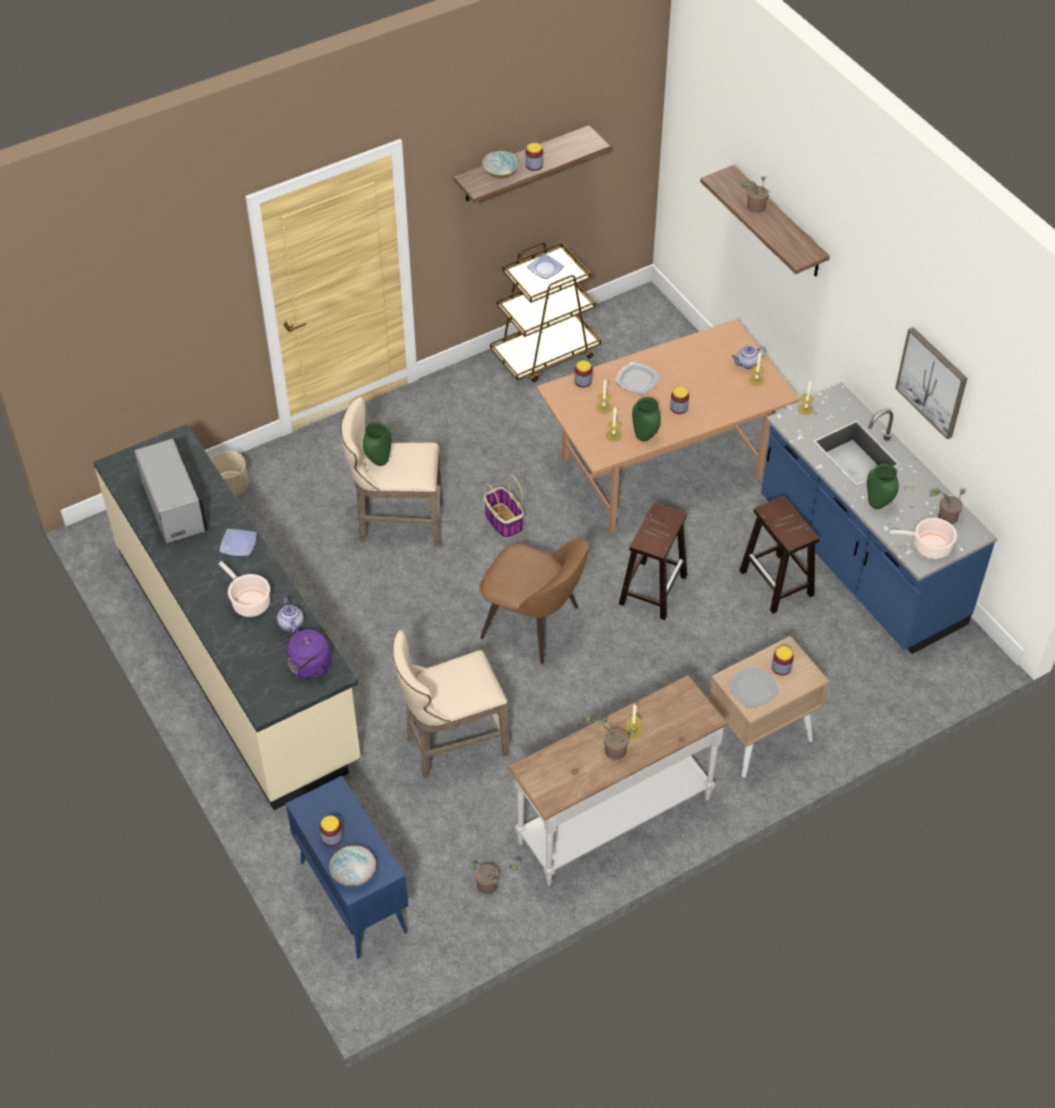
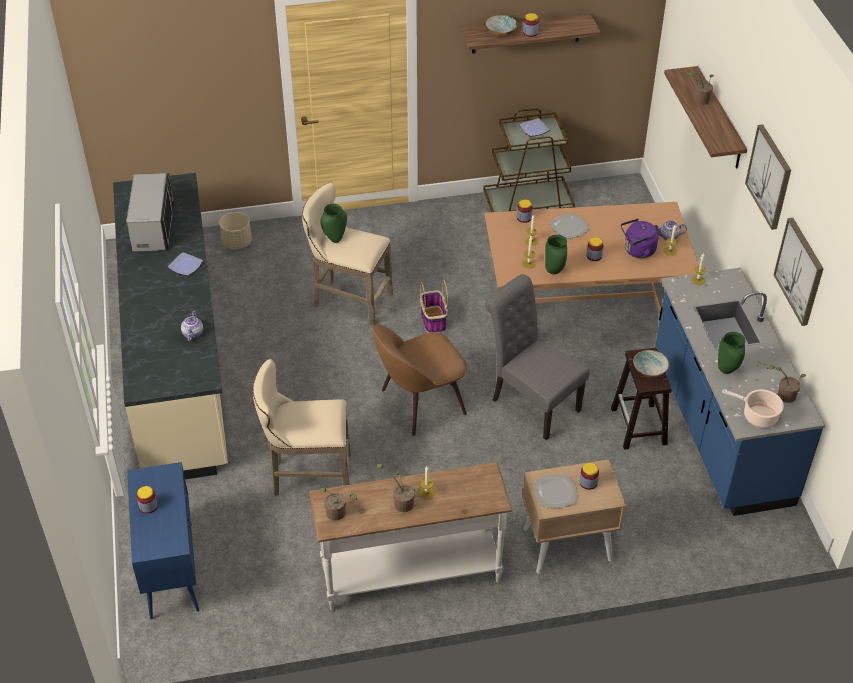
camera: 20 degrees right, 5 degrees down
cooking pot [218,561,270,617] -> none
purple kettle [277,629,331,679] -> purple kettle moved to [621,218,658,258]
bowl [330,845,376,887] -> bowl moved to [633,350,669,377]
potted plant [469,864,518,894] -> potted plant moved to [319,488,357,521]
brown chair [480,538,589,664] -> brown chair turned 105 degrees clockwise [372,324,467,436]
brown stool [619,503,687,620] -> grey chair [485,274,590,440]
none -> picture [745,124,791,230]

